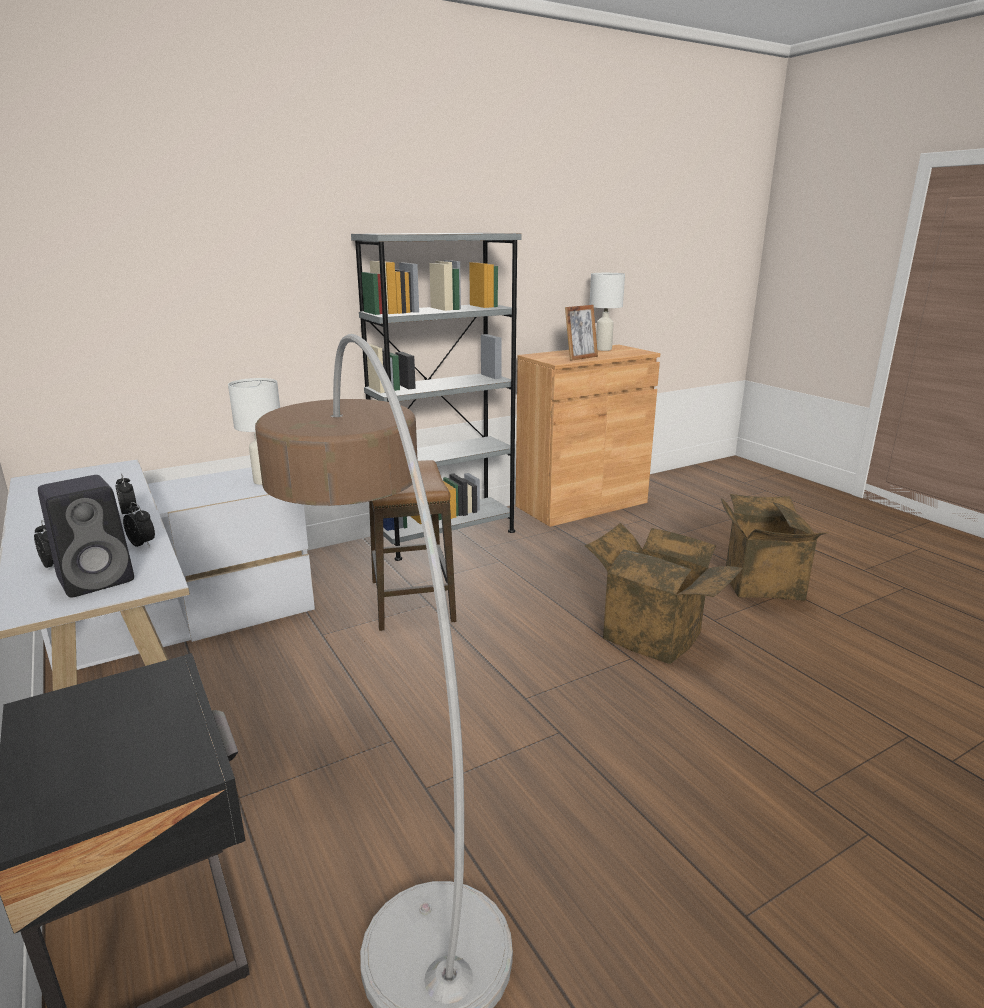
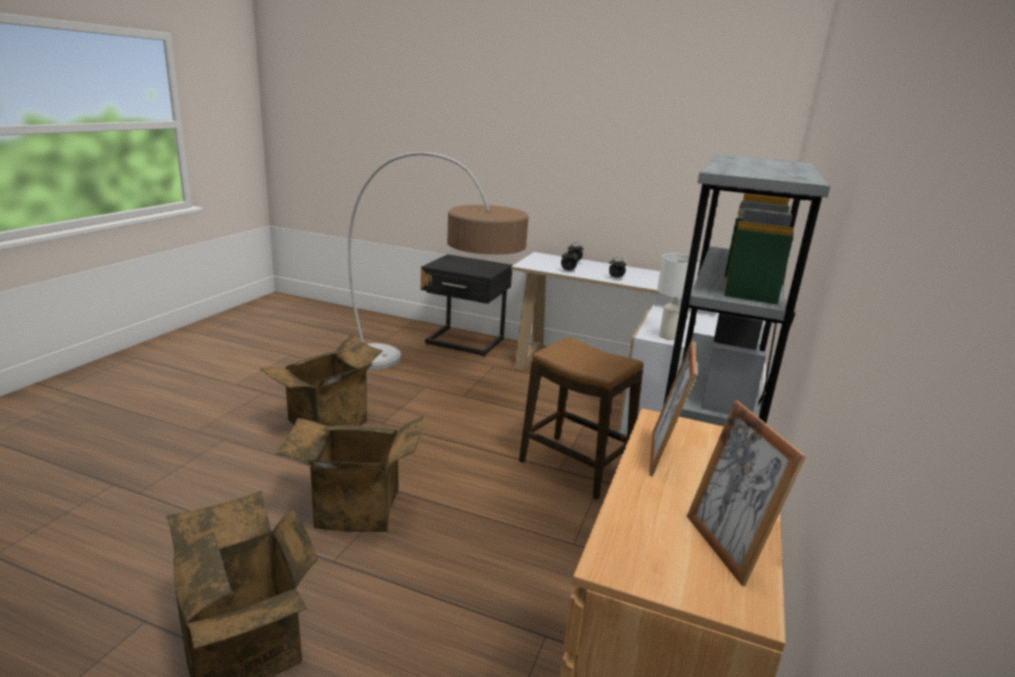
camera: 140 degrees right, 0 degrees up
black speaker [38,475,134,598] -> none
white table lamp [590,273,625,351] -> picture frame [687,400,806,586]
none -> cardboard box [260,335,383,426]

